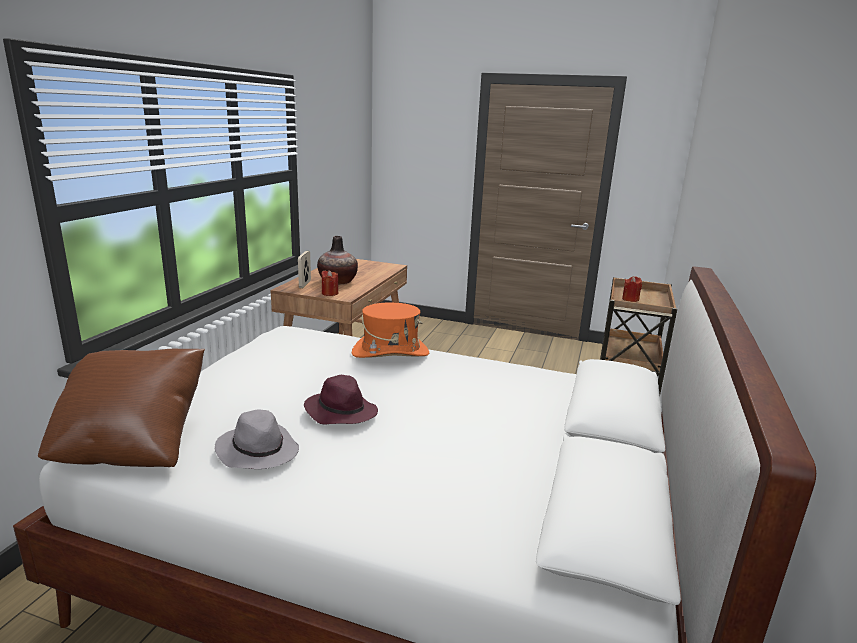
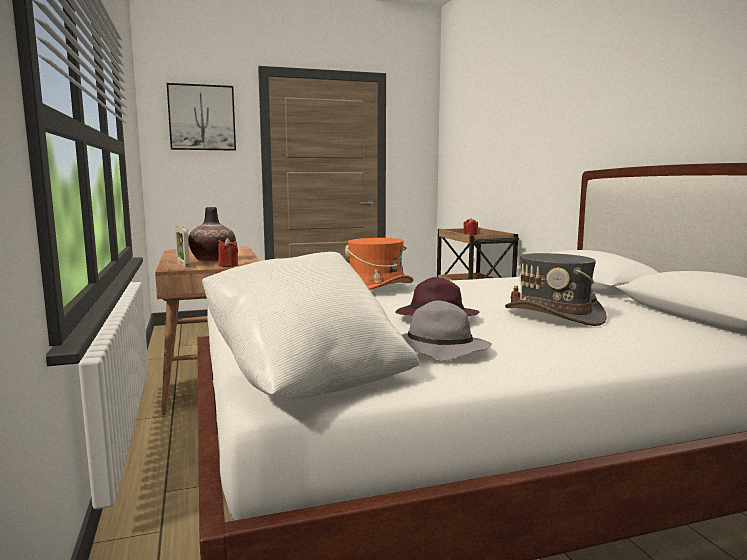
camera: 35 degrees left, 10 degrees down
brown pillow [38,349,205,467] -> white pillow [202,252,420,399]
none -> picture [167,83,236,151]
none -> grey hat [505,253,607,326]

